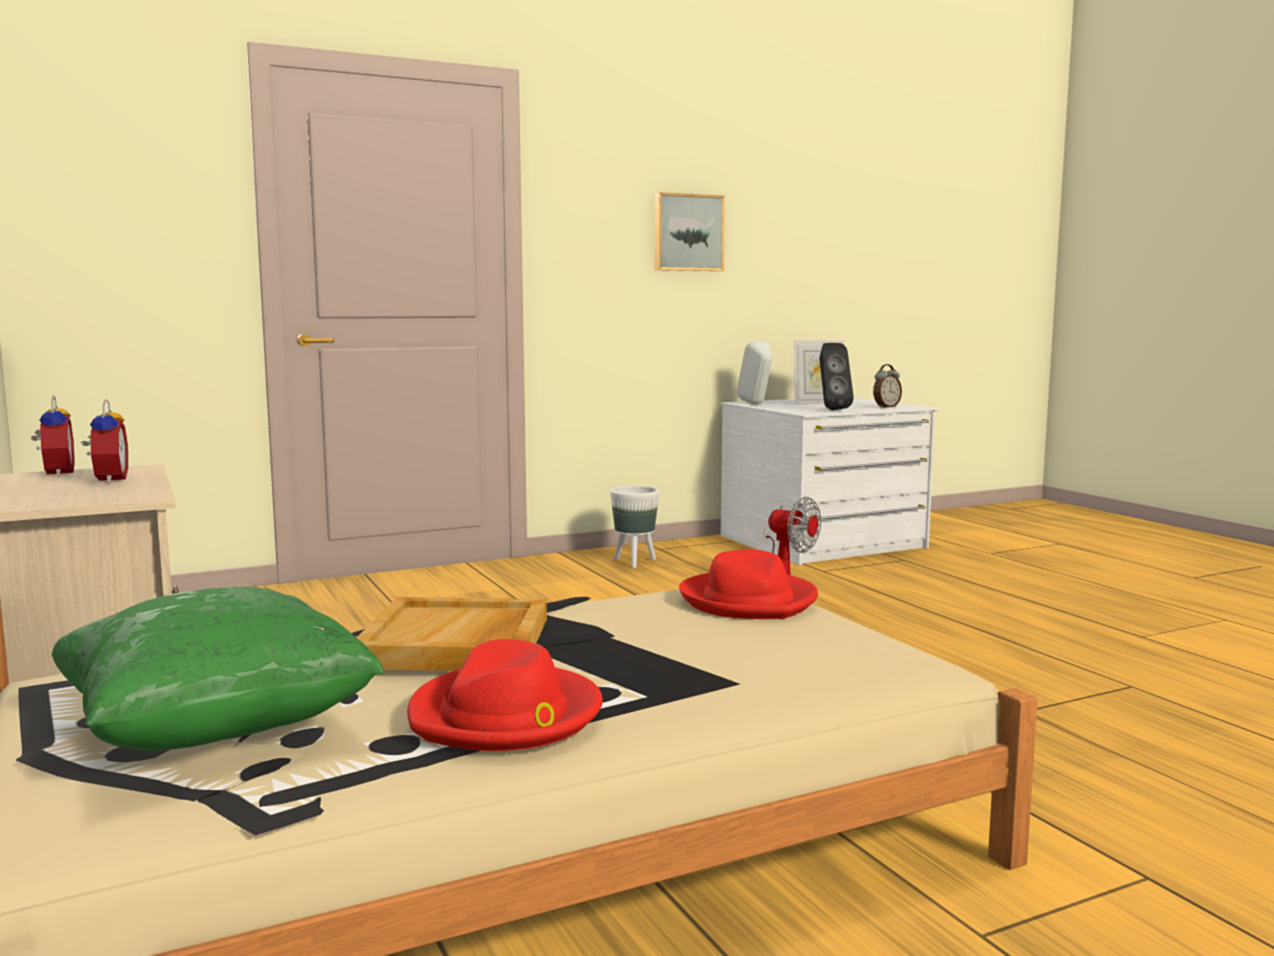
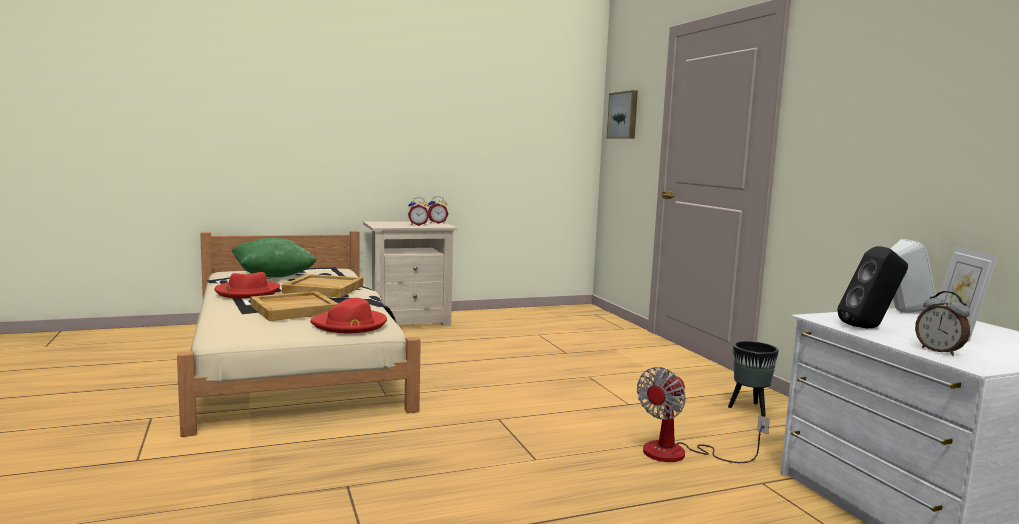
camera: 95 degrees right, 0 degrees up
white planter [610,486,659,568] -> black planter [728,341,779,417]
picture [655,192,725,271] -> picture moved to [607,90,638,139]
none -> beige tray [250,291,338,321]

